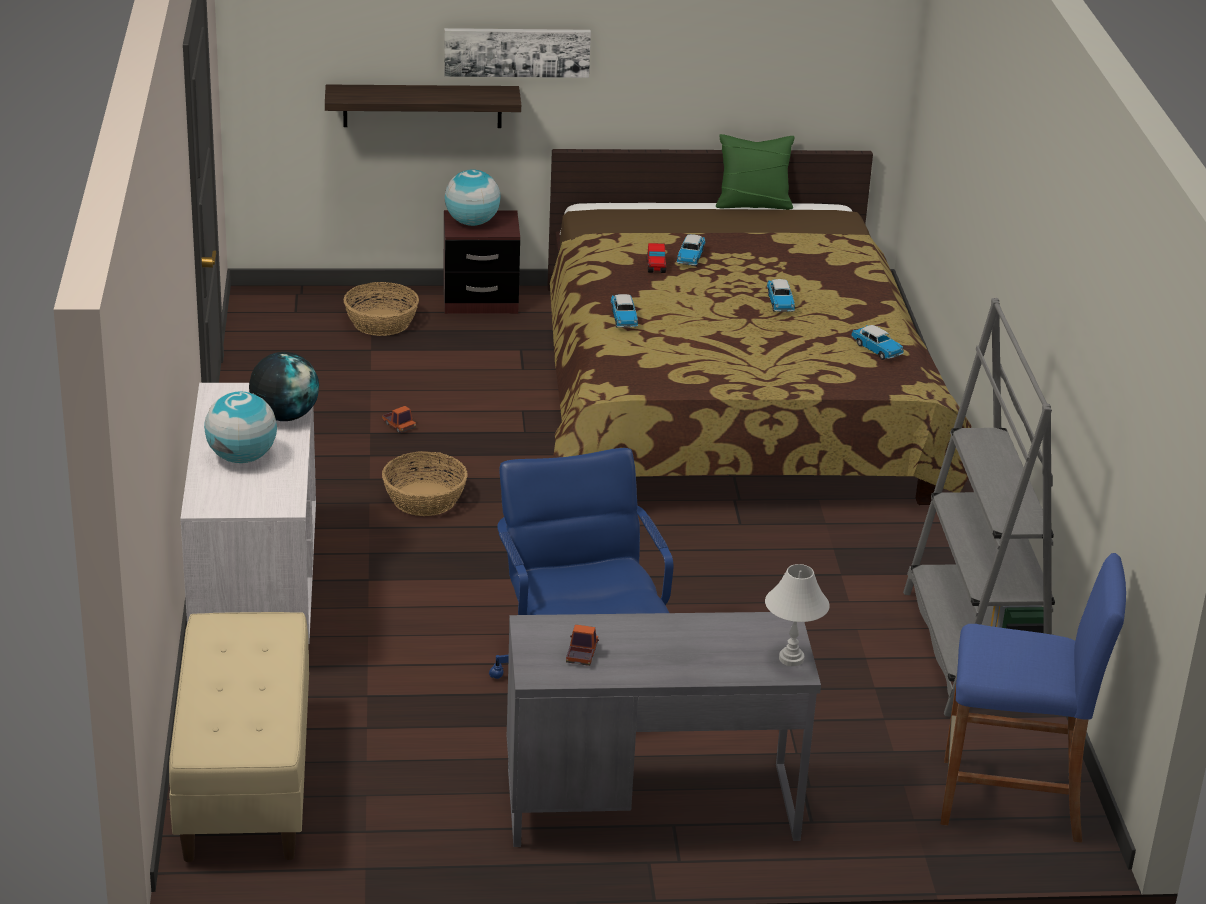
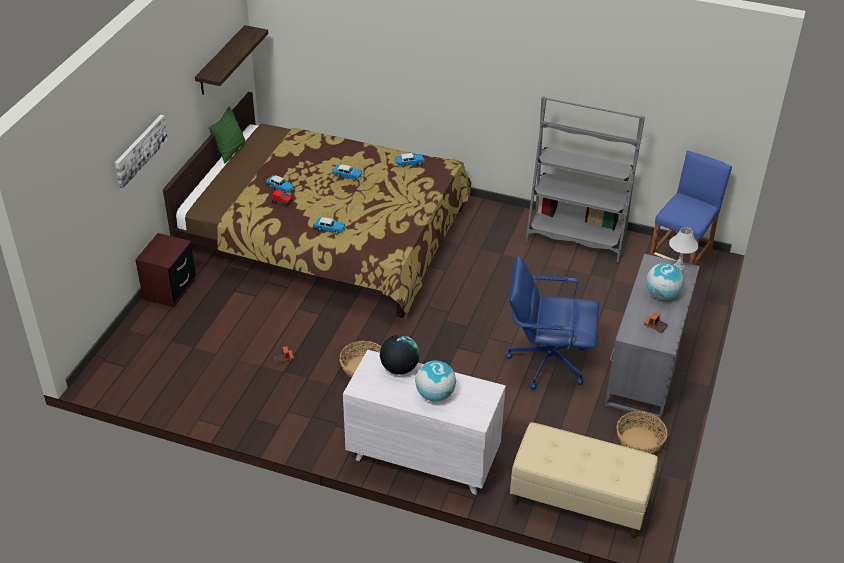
camera: 65 degrees left, 10 degrees up
shelf [325,85,521,128] -> shelf moved to [195,25,268,95]
basket [344,282,419,336] -> basket moved to [616,411,668,454]
globe [445,169,500,226] -> globe moved to [646,263,684,300]

